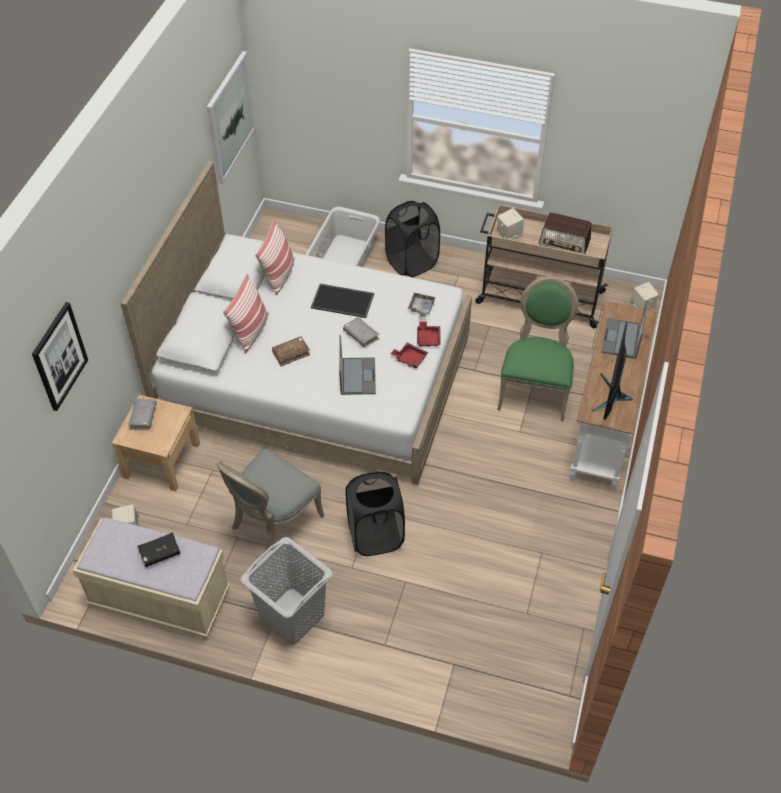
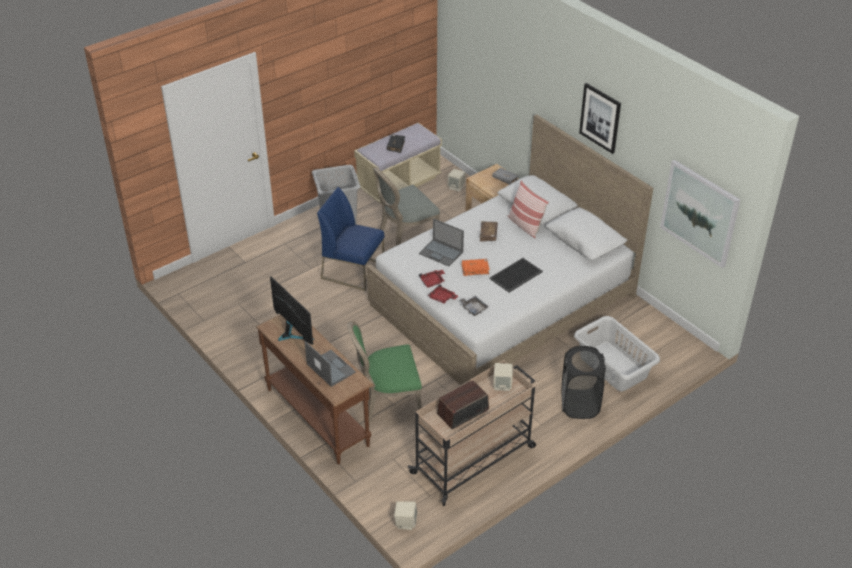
camera: 125 degrees right, 10 degrees down
picture [32,302,88,411] -> picture moved to [579,83,621,154]
grey chair [215,448,324,548] -> grey chair turned 105 degrees counterclockwise [373,167,440,246]
pillow [255,219,294,295] -> none
grey book [343,317,379,347] -> orange book [462,259,490,276]
black laundry basket [346,471,405,556] -> blue chair [317,187,384,291]
green chair [497,276,579,422] -> green chair turned 120 degrees clockwise [347,321,422,422]
white console table [570,301,657,491] -> brown console table [256,314,374,464]

